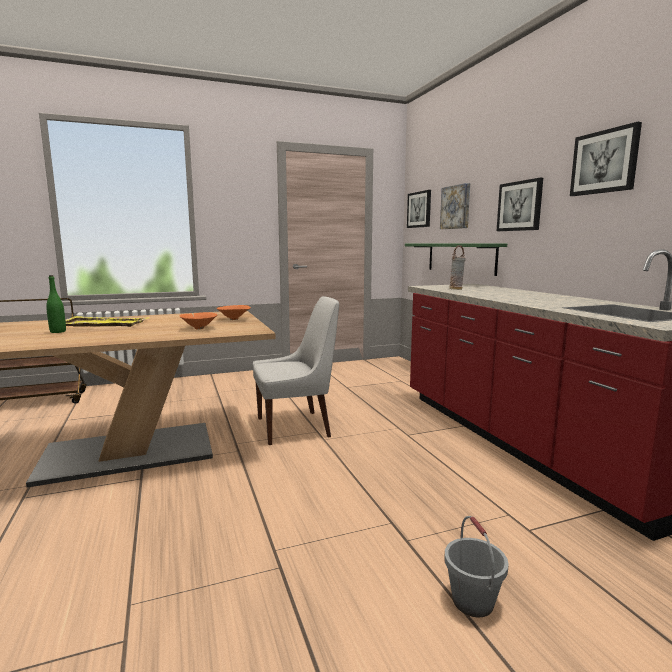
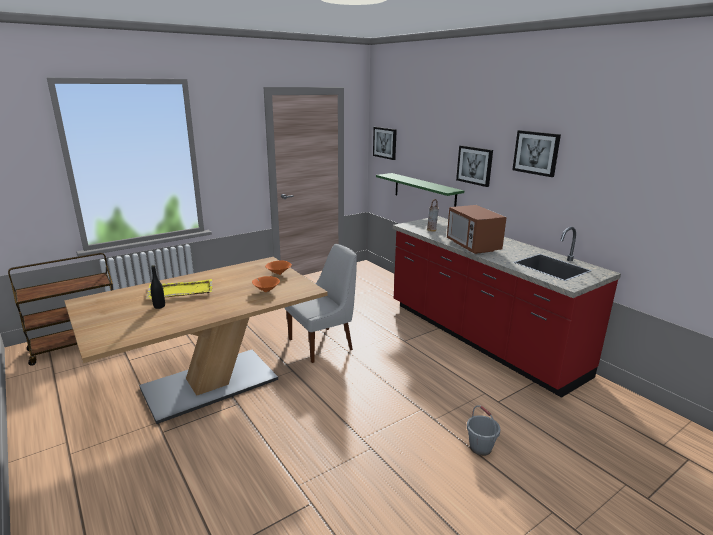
camera: 15 degrees left, 10 degrees up
green bottle [46,275,66,333] -> black bottle [150,265,165,309]
picture [440,183,470,229] -> none
none -> microwave [447,205,507,254]

